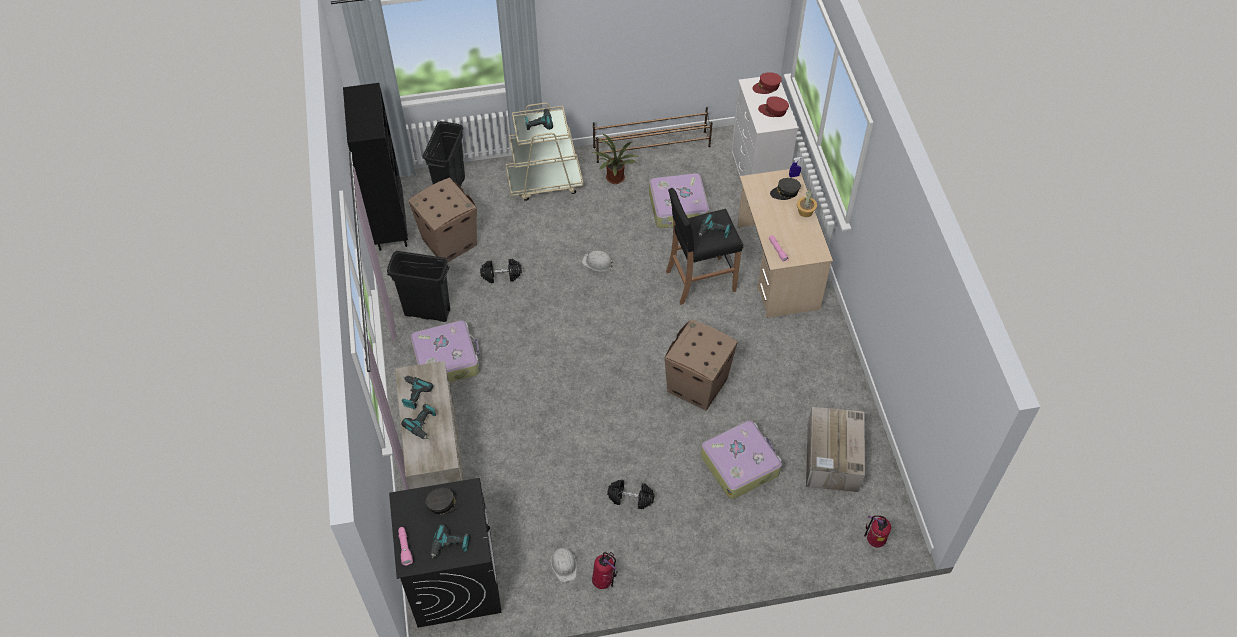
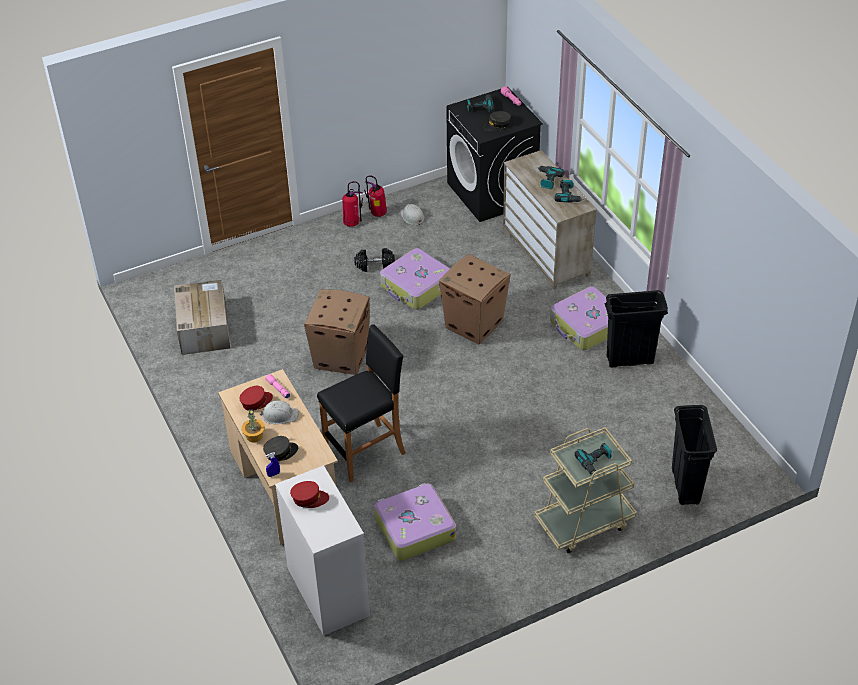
camera: 165 degrees right, 10 degrees down
black bookcase [343,83,408,251] -> none
cardboard box [408,178,477,262] -> cardboard box moved to [439,254,511,344]
black dumbbell [480,259,522,283] -> none
white hard hat [582,251,614,272] -> white hard hat moved to [260,400,299,424]
potted plant [592,134,639,184] -> none
brown shoe rack [593,107,713,163] -> none
power drill [698,214,731,238] -> none
suitcase [701,420,782,499] -> suitcase moved to [380,248,450,310]
red cap [752,72,782,94] -> red cap moved to [239,386,273,410]
fire extinguisher [864,515,891,547] -> fire extinguisher moved to [342,181,363,227]

